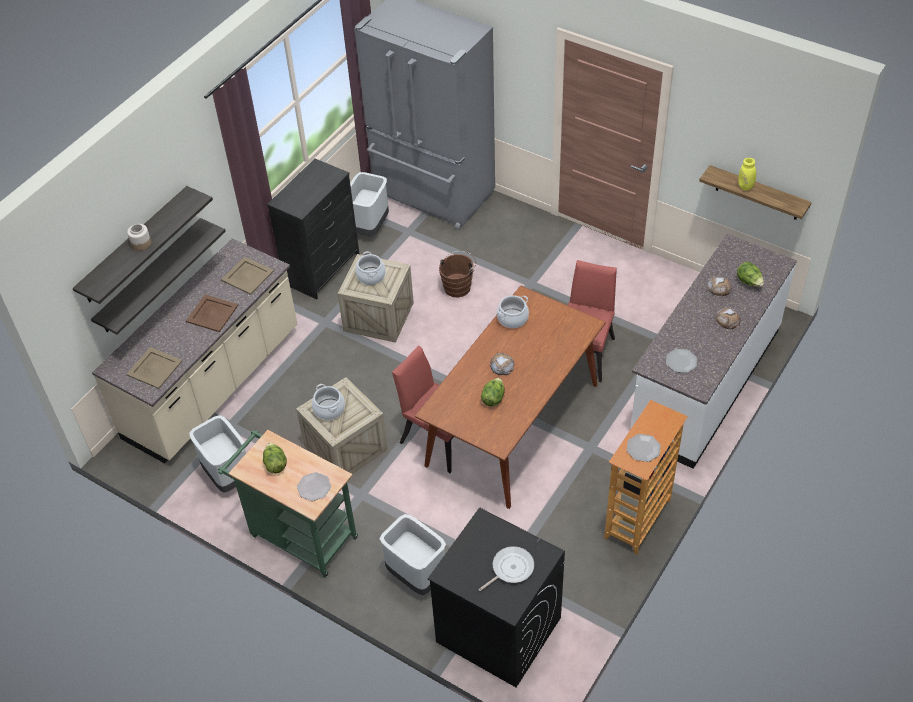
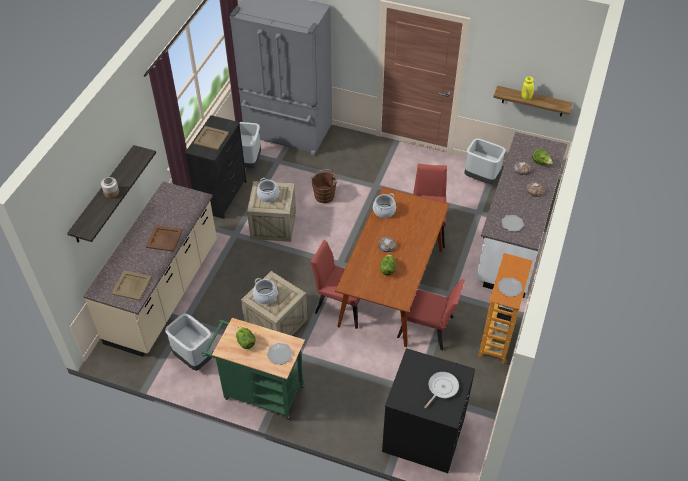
camera: 15 degrees left, 0 degrees up
shelf [91,218,226,335] -> none
beige tray [221,257,274,295] -> beige tray moved to [194,126,229,150]
grey trash can [380,514,446,595] -> grey trash can moved to [465,138,506,184]
none -> red chair [397,279,465,351]

